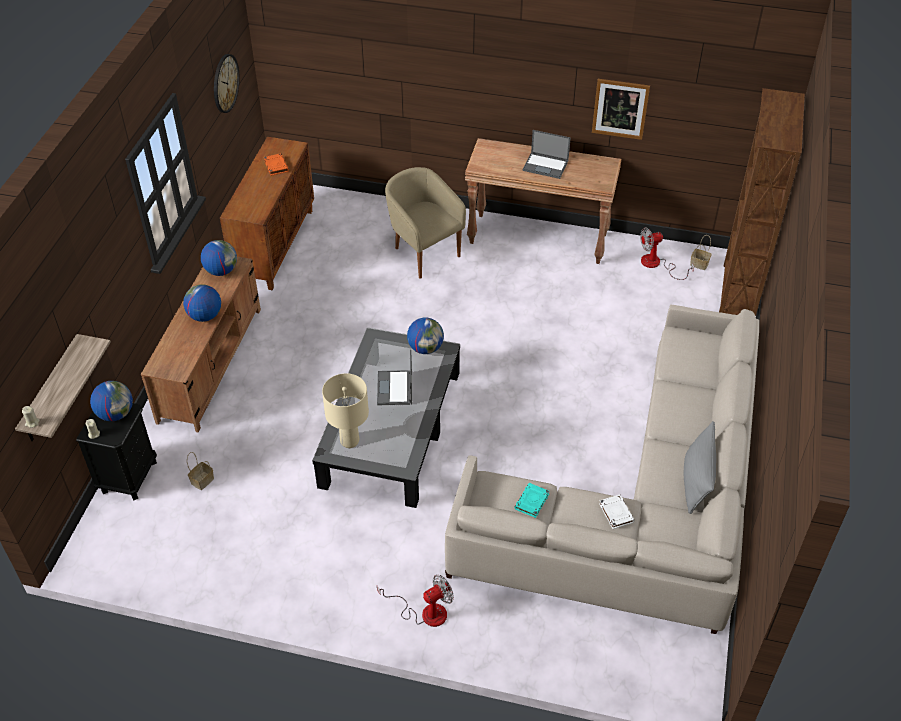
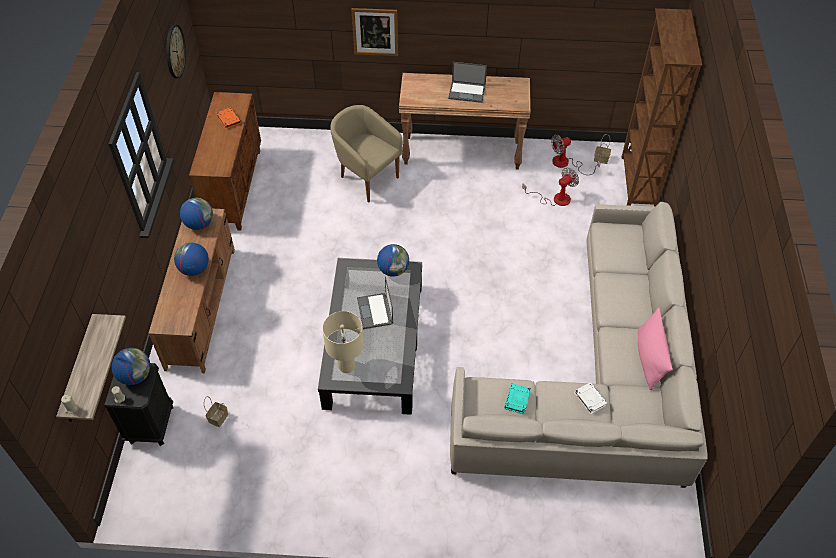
camera: 10 degrees left, 5 degrees up
fan [377,575,454,627] -> fan moved to [522,168,579,206]
picture [592,79,650,140] -> picture moved to [351,8,398,56]
grey pillow [683,421,716,514] -> pink pillow [638,308,673,390]

